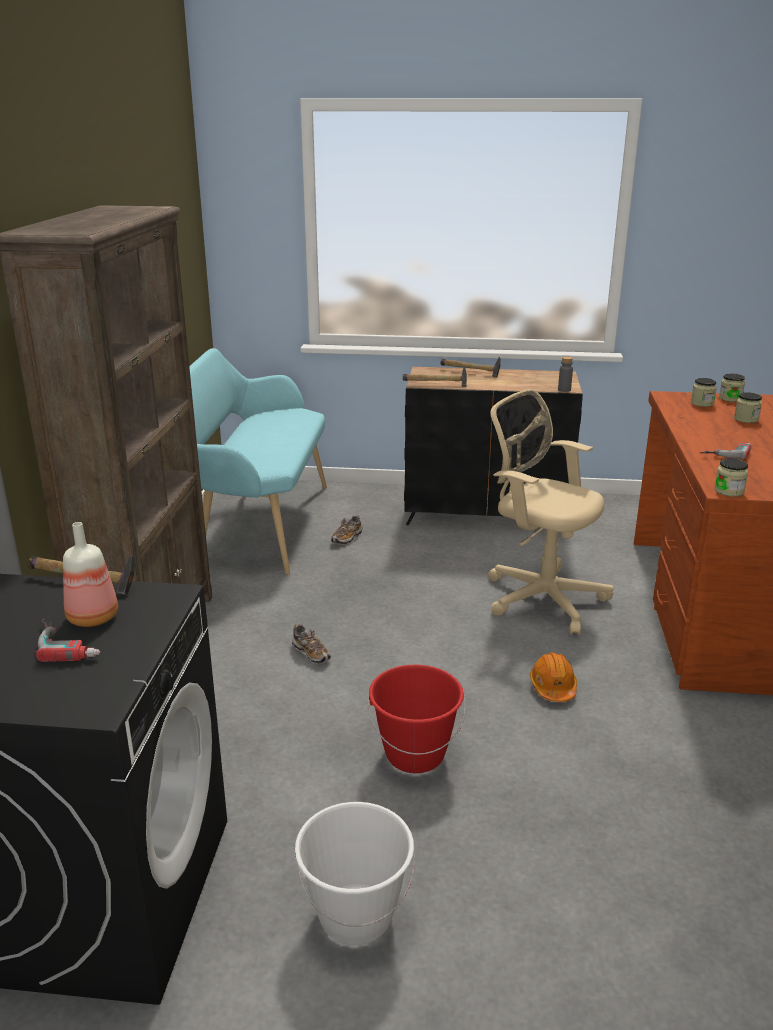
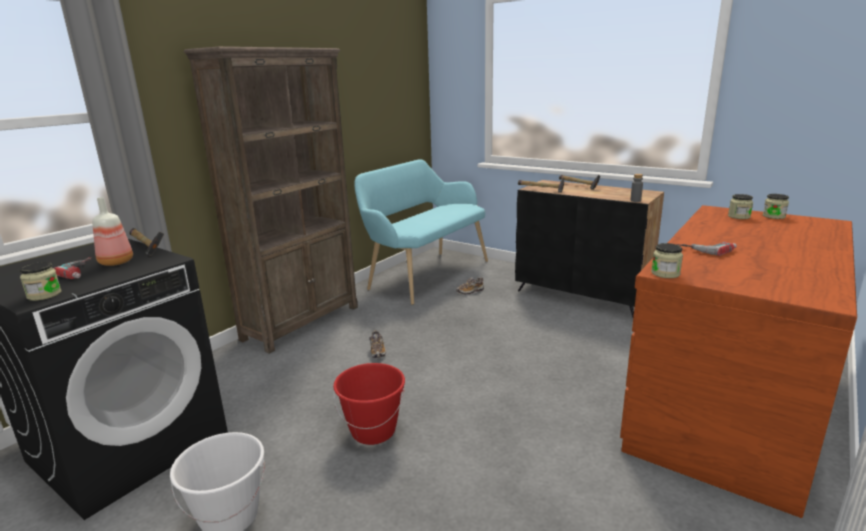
camera: 30 degrees right, 5 degrees down
beige office chair [488,389,614,635] -> none
orange hard hat [530,652,577,702] -> none
jar [734,392,762,423] -> jar moved to [20,262,61,301]

